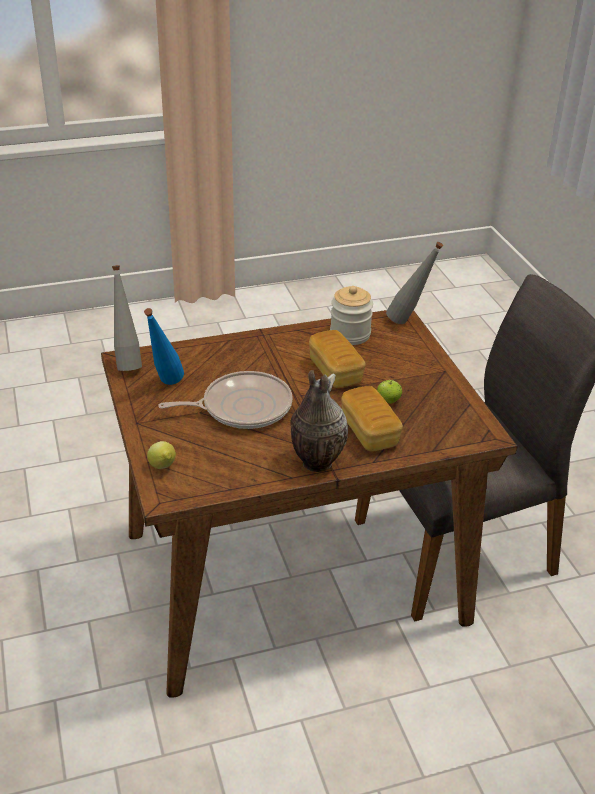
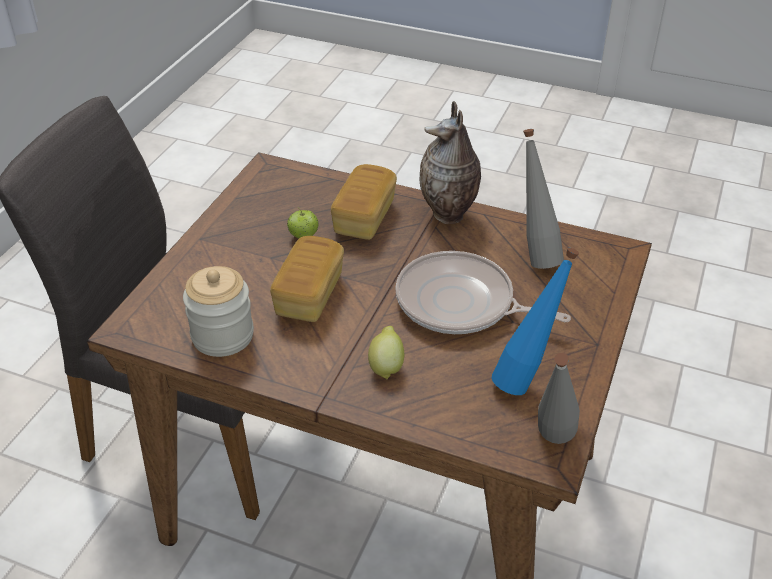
camera: 140 degrees left, 5 degrees up
lemon [147,441,176,469] -> lemon moved to [368,326,404,380]
grey bottle [386,242,443,324] -> grey bottle moved to [523,129,564,269]

